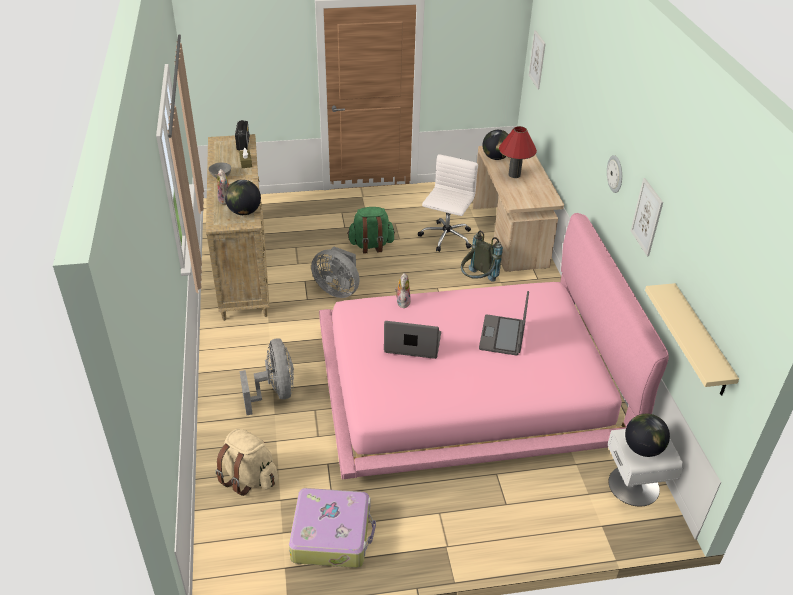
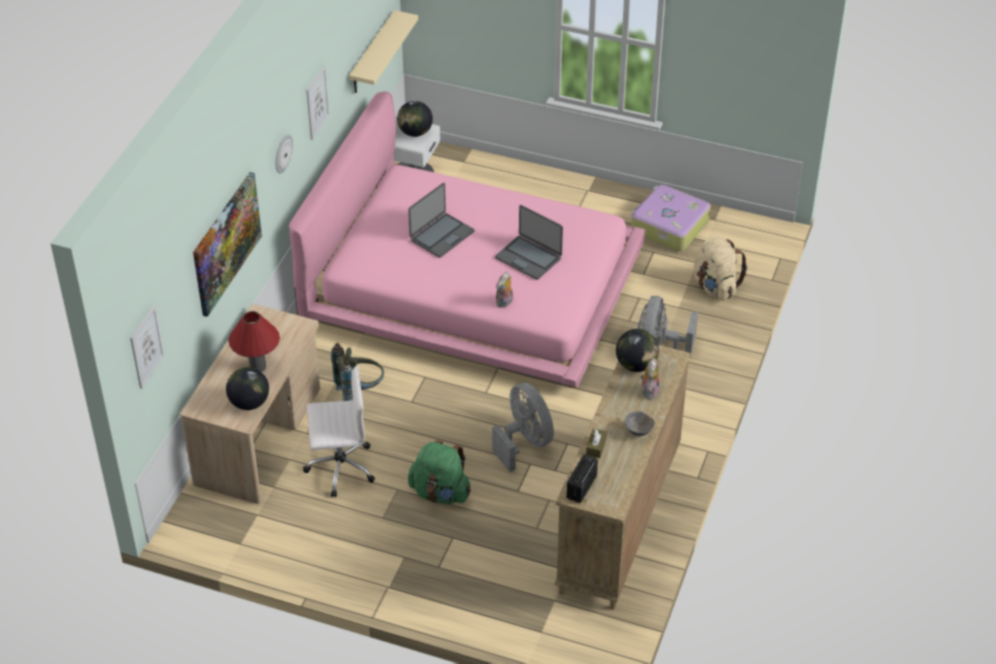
camera: 150 degrees left, 5 degrees up
white office chair [418,154,478,252] -> white office chair turned 150 degrees counterclockwise [303,365,375,497]
none -> picture [193,172,262,317]

